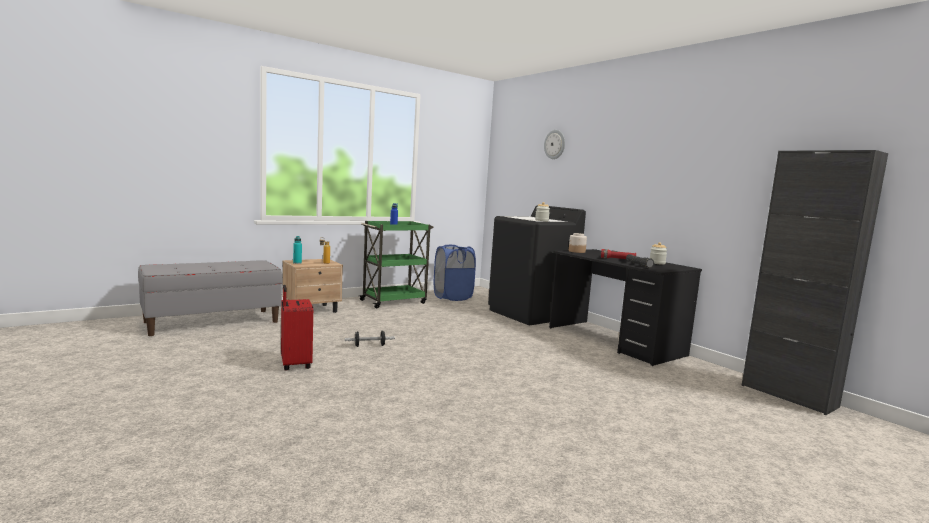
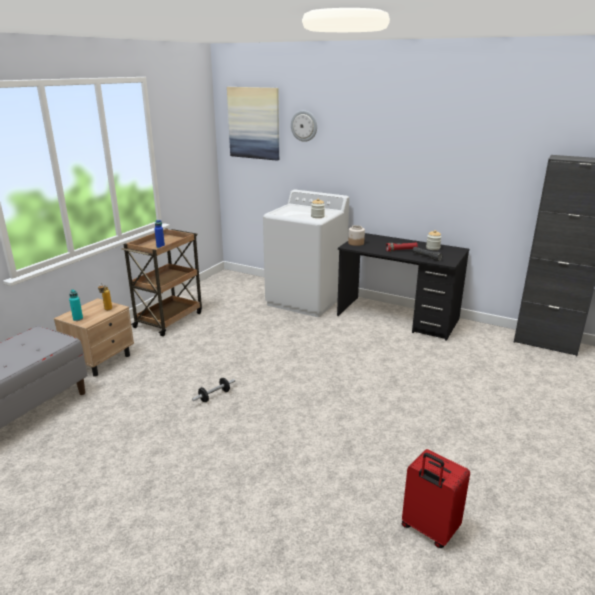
camera: 25 degrees left, 15 degrees up
red suitcase [281,285,313,370] -> red suitcase moved to [402,449,470,548]
green cart [360,221,433,308] -> brown cart [121,228,202,336]
blue laundry basket [434,245,476,301] -> none
black washing machine [488,206,586,325] -> white washing machine [263,190,349,317]
none -> picture [227,87,279,161]

